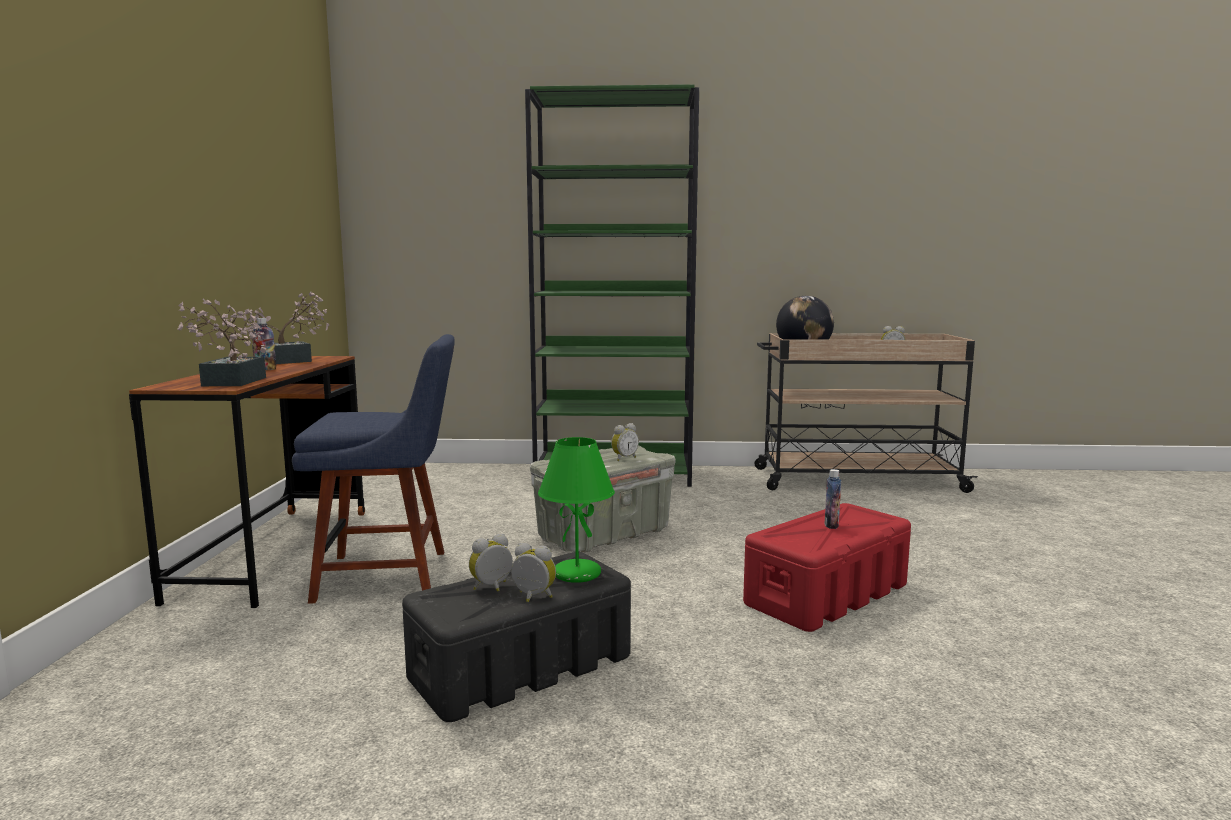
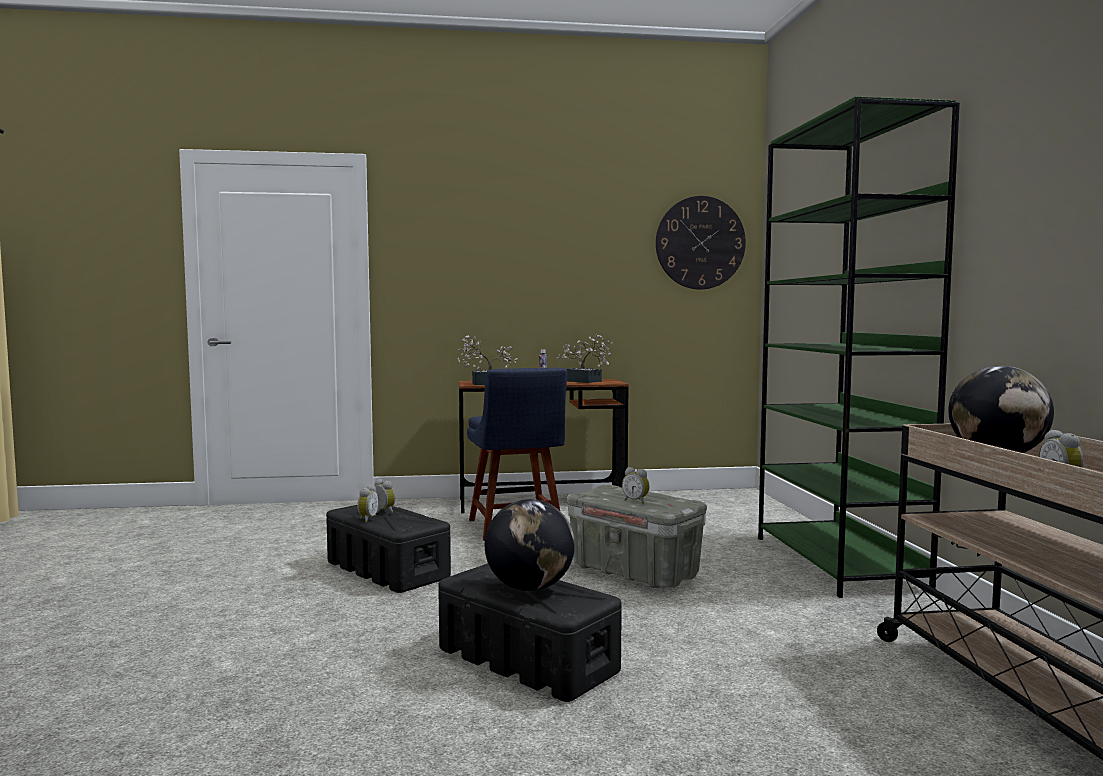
camera: 80 degrees right, 5 degrees down
green table lamp [538,437,615,583] -> none
red storage box [743,503,911,632] -> black storage box [438,563,622,702]
bottle [824,469,841,529] -> globe [485,499,575,591]
none -> wall clock [656,196,746,290]

